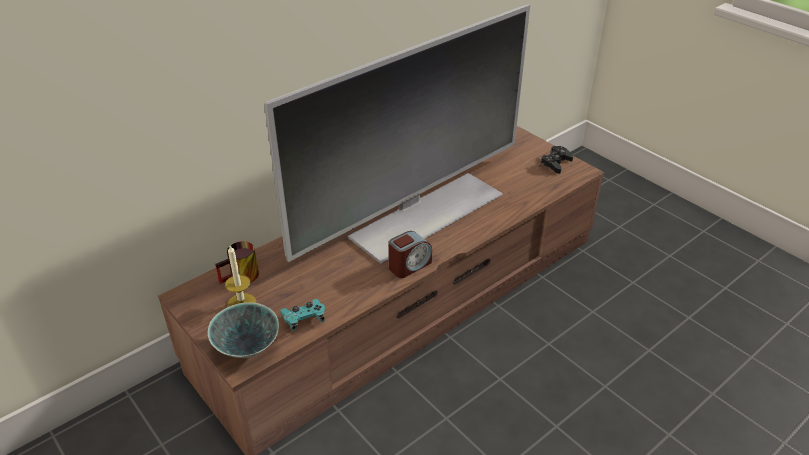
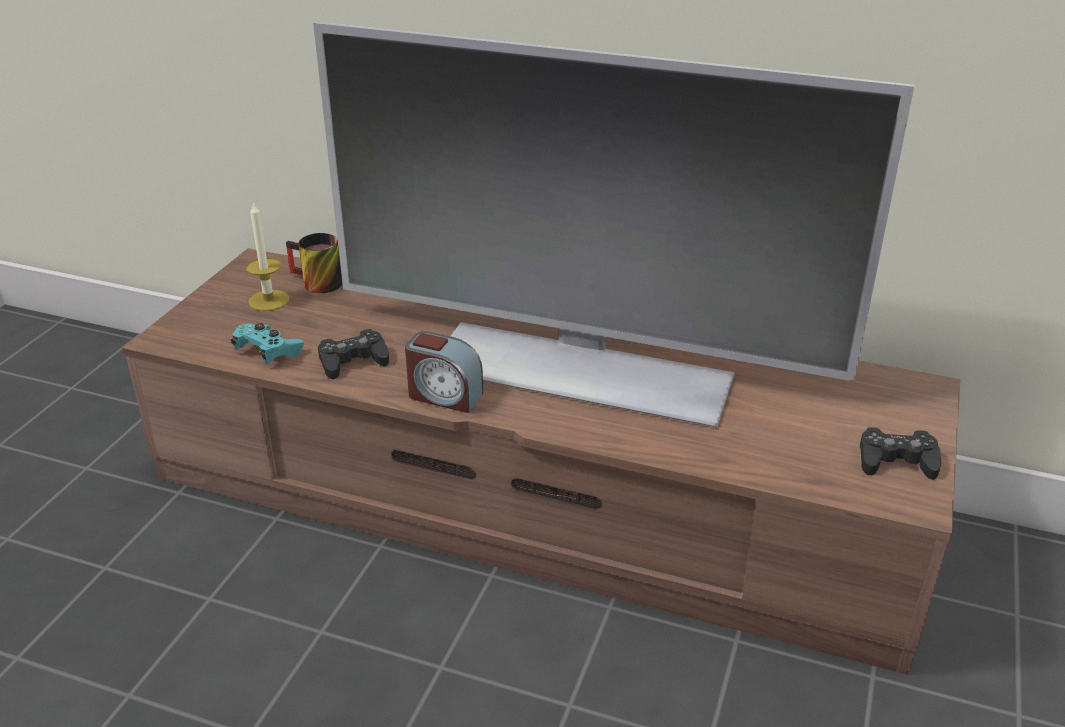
camera: 60 degrees right, 5 degrees down
bowl [208,302,279,358] -> none
none -> black game controller [318,329,389,379]

